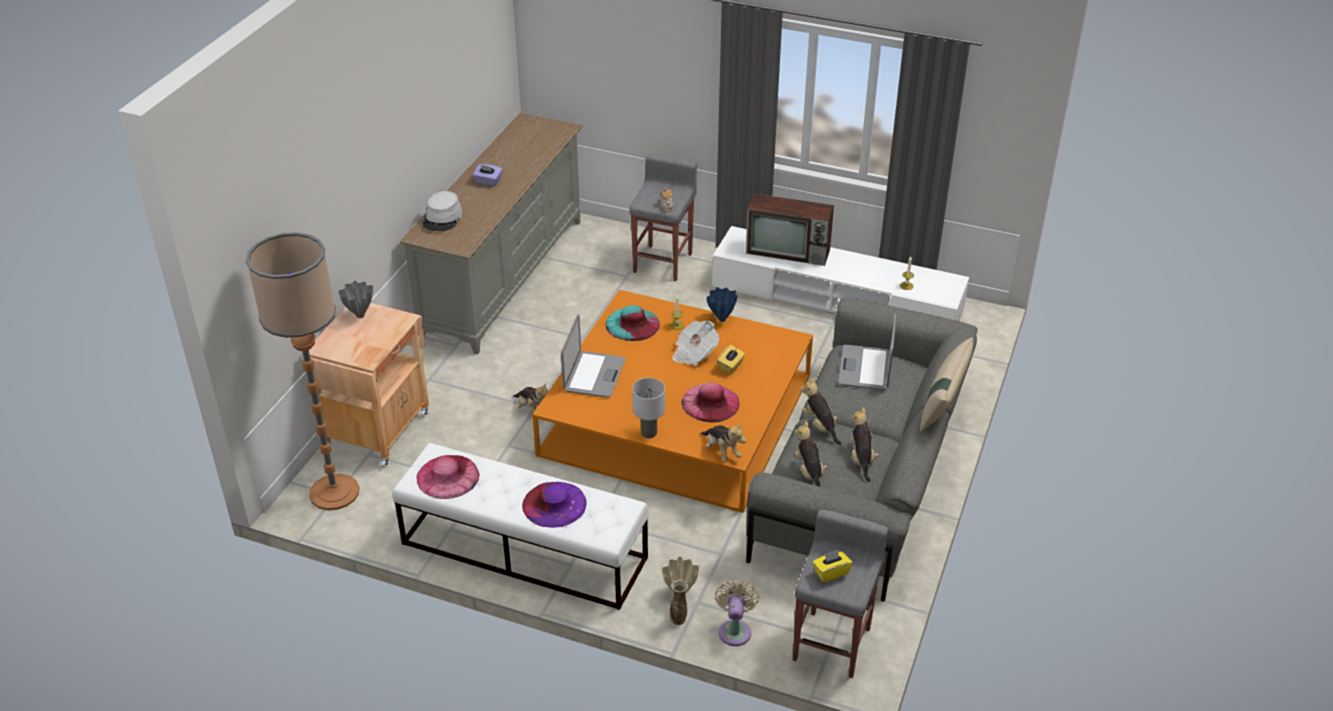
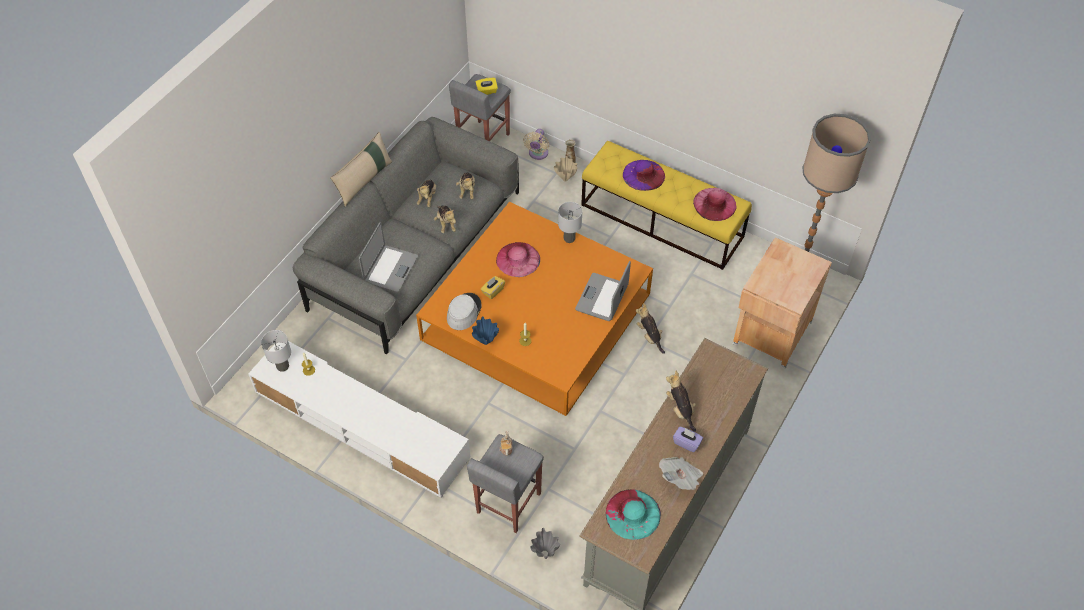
camera: 170 degrees left, 15 degrees up
grey vase [338,281,373,318] -> grey vase moved to [530,528,560,559]
white bench [393,443,649,610] -> yellow bench [581,141,752,270]
grey hat [423,191,463,231] -> grey hat moved to [447,293,482,330]
turquoise hat [606,305,660,341] -> turquoise hat moved to [606,490,661,540]
newspaper [672,321,720,366] -> newspaper moved to [659,457,703,490]
plush toy [701,422,746,462] -> plush toy moved to [666,370,696,432]
television [746,194,834,266] -> none
none -> white table lamp [261,330,291,372]

